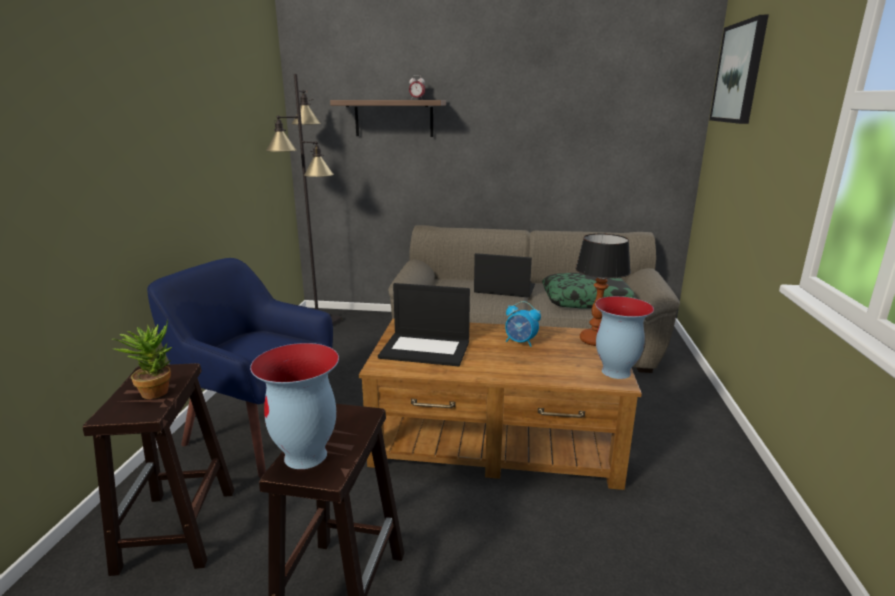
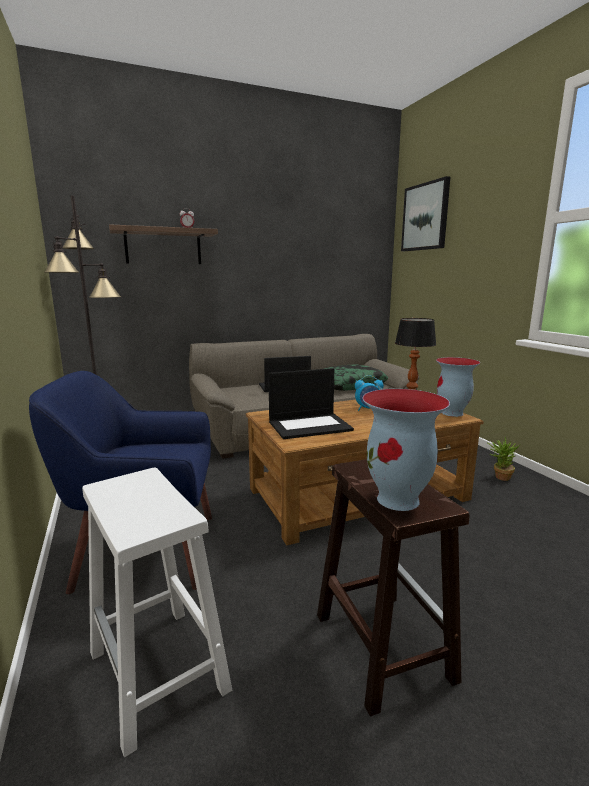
camera: 30 degrees left, 5 degrees down
brown stool [83,363,234,576] -> white stool [82,468,232,758]
potted plant [112,320,172,399] -> potted plant moved to [487,437,520,481]

